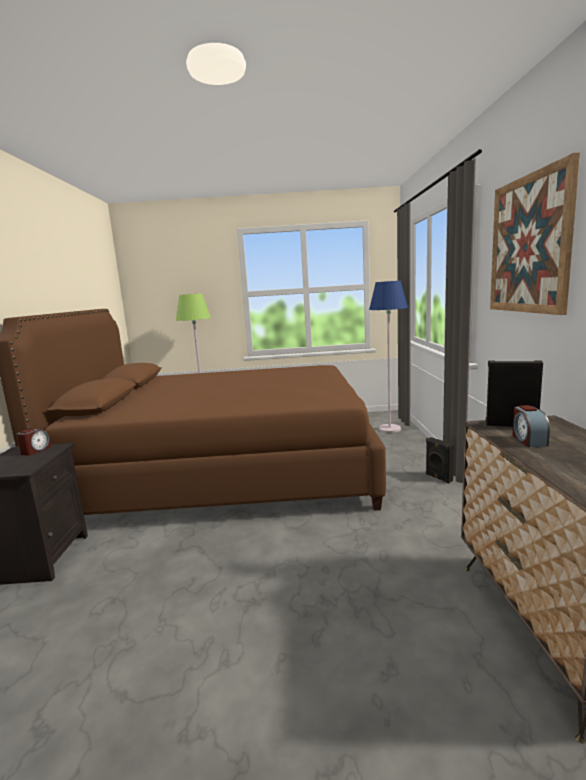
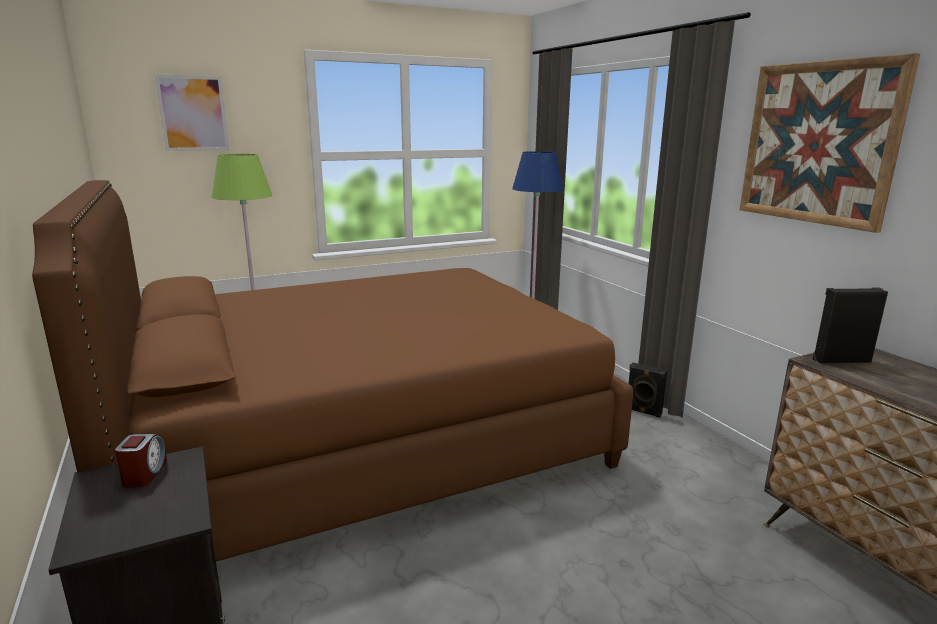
camera: 25 degrees left, 5 degrees up
alarm clock [513,405,550,447] -> none
none -> picture [154,74,229,151]

